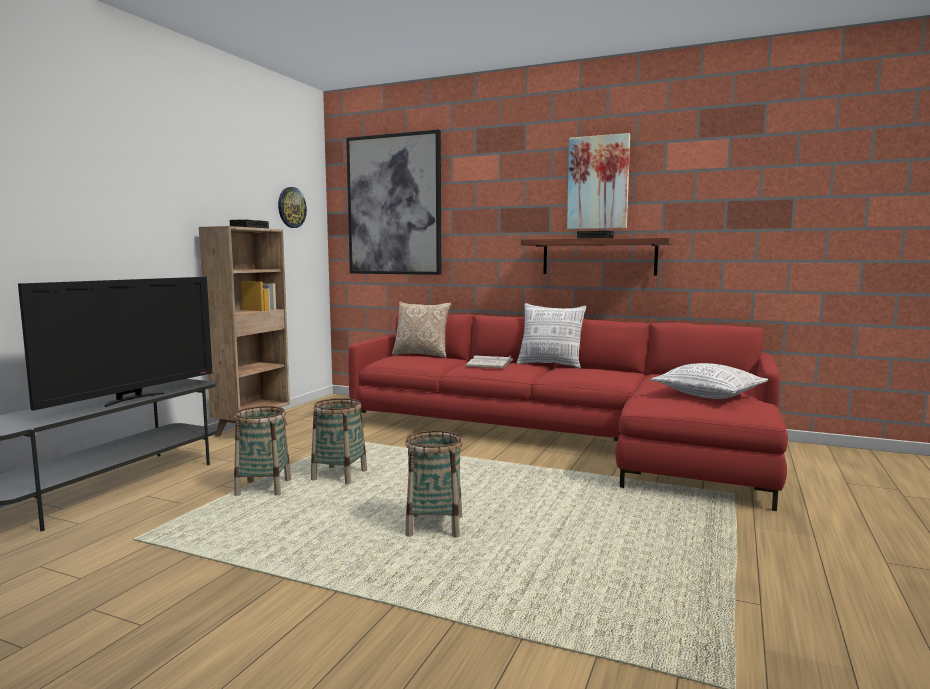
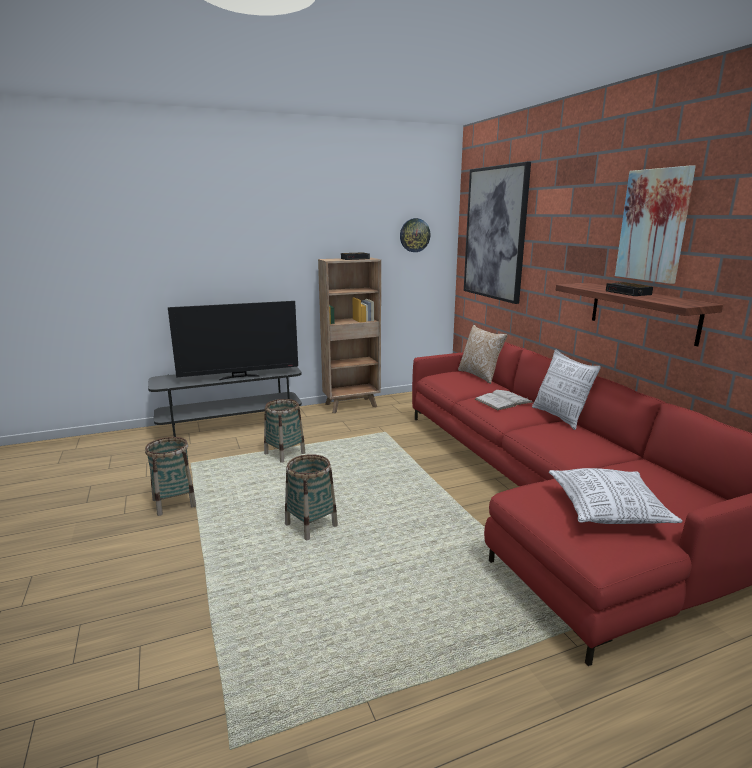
camera: 45 degrees right, 10 degrees up
basket [311,398,367,484] -> basket moved to [145,437,196,516]

